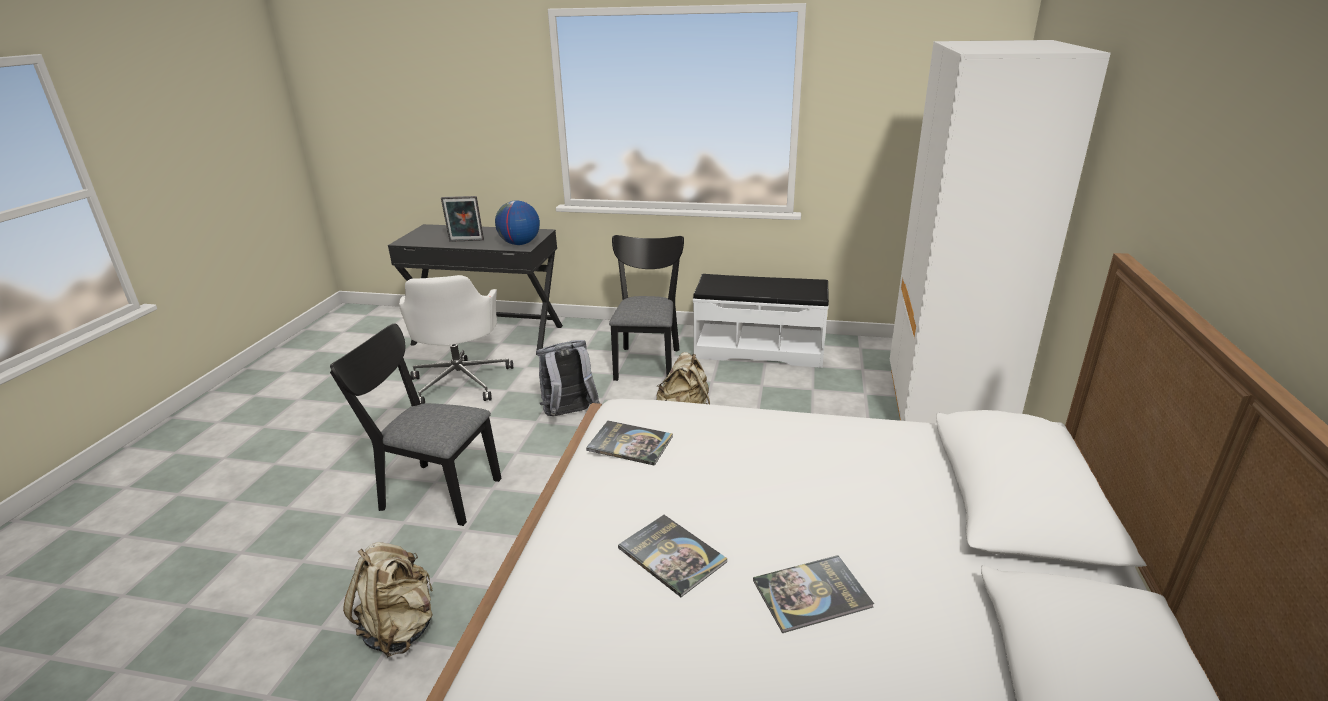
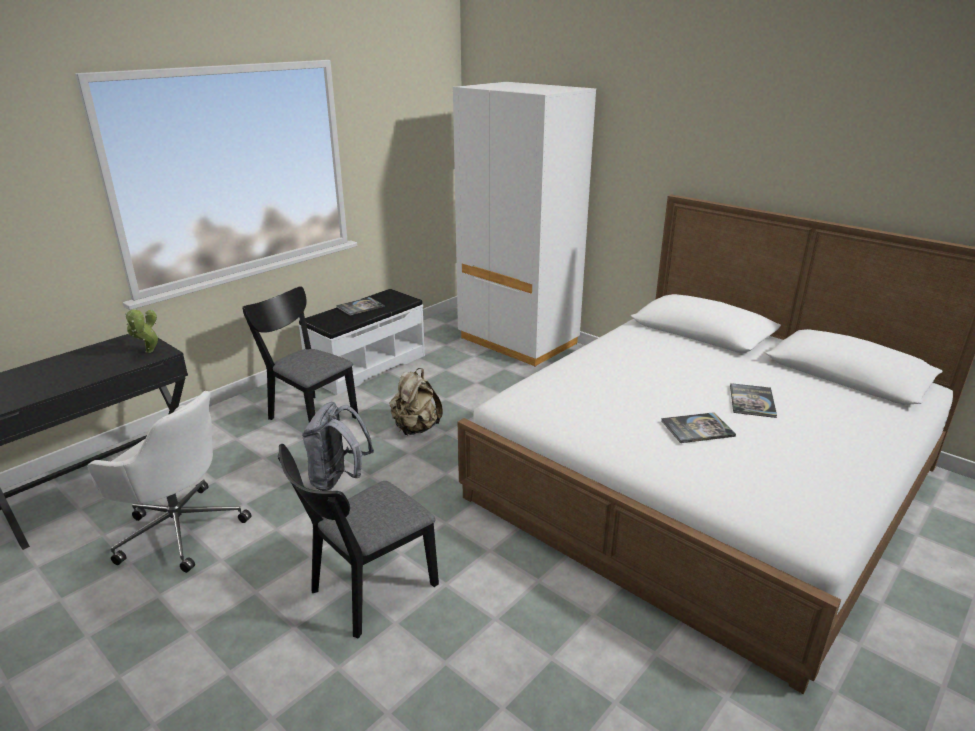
camera: 60 degrees left, 0 degrees up
beige backpack [343,542,433,658] -> none
picture frame [441,196,484,242] -> none
globe [495,200,540,245] -> potted plant [125,308,159,353]
book [586,421,673,466] -> book moved to [336,297,384,316]

